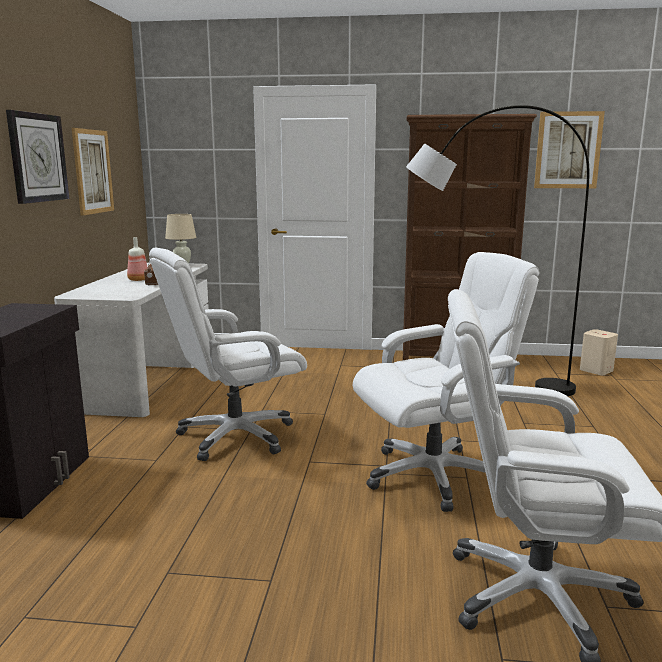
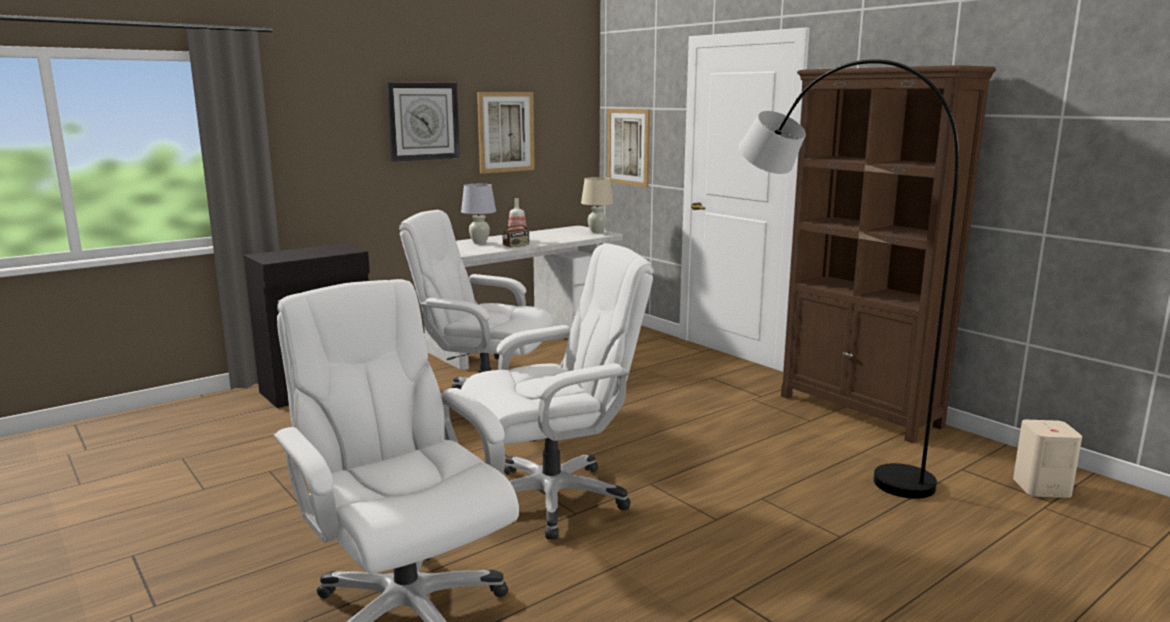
camera: 45 degrees right, 0 degrees up
white office chair [353,252,539,512] -> white office chair turned 45 degrees counterclockwise [461,243,654,539]
picture [534,111,605,188] -> picture moved to [607,109,650,187]
none -> white table lamp [461,184,496,244]

